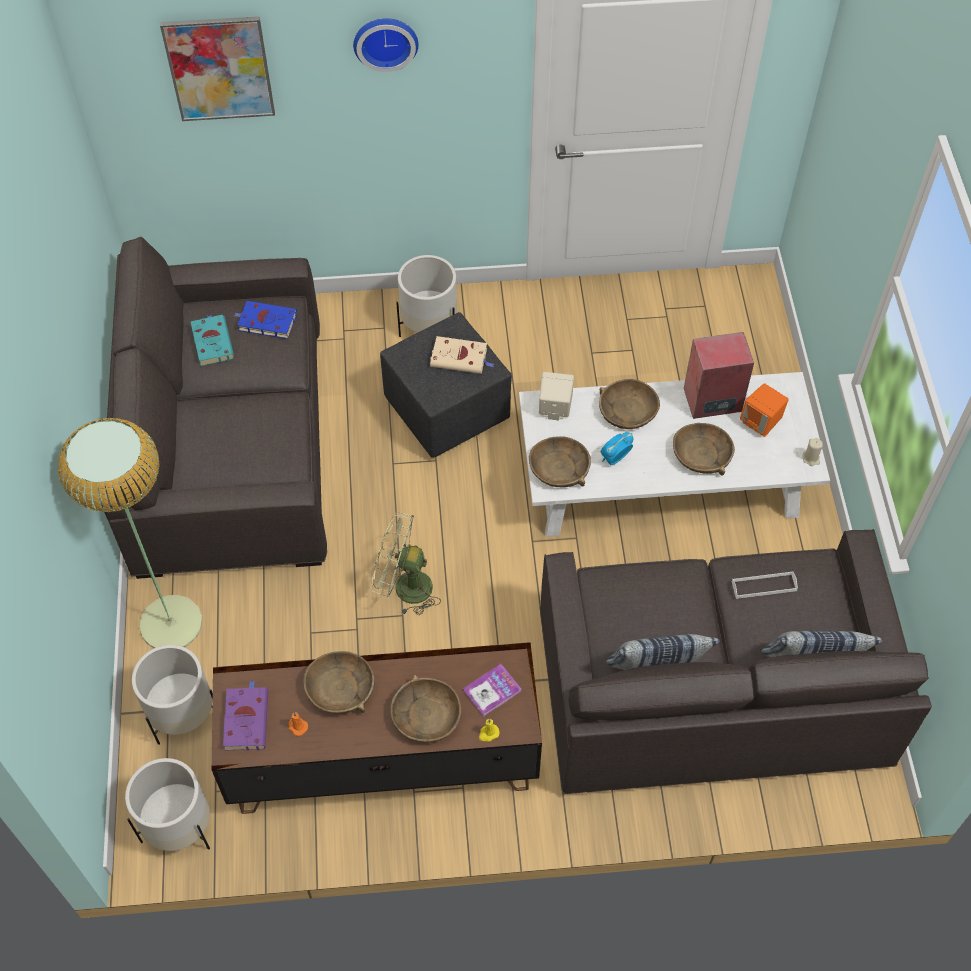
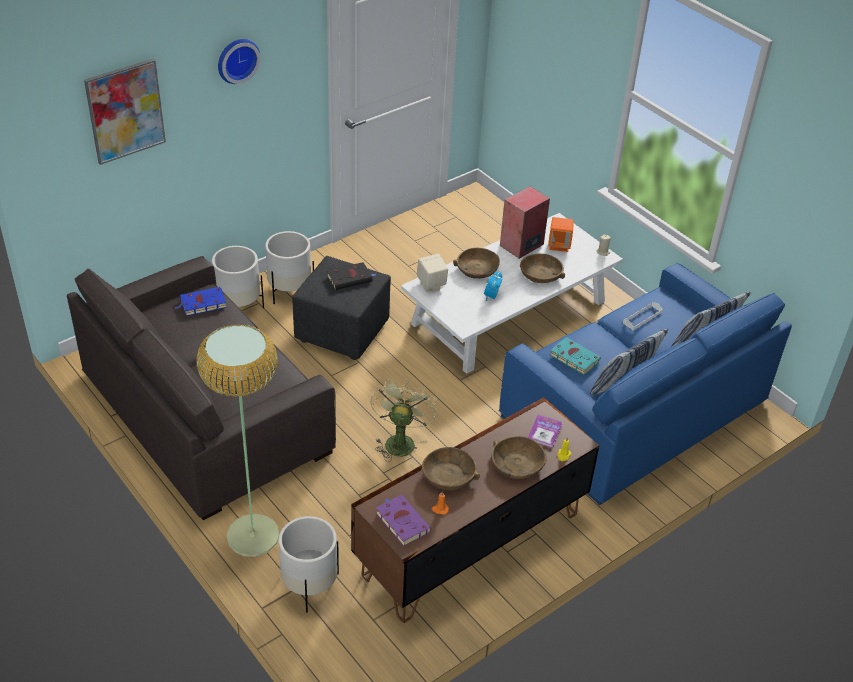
camera: 35 degrees left, 15 degrees down
white planter [125,758,210,851] -> white planter moved to [212,246,264,308]
turquoise book [190,315,234,366] -> turquoise book moved to [550,337,601,375]
green fan [372,512,441,615] -> green fan turned 120 degrees clockwise [370,379,436,462]
beige book [430,336,494,374] -> black book [327,262,376,290]
brown bowl [529,436,591,487] -> none
grey sofa [540,529,932,794] -> blue sofa [499,263,792,505]

